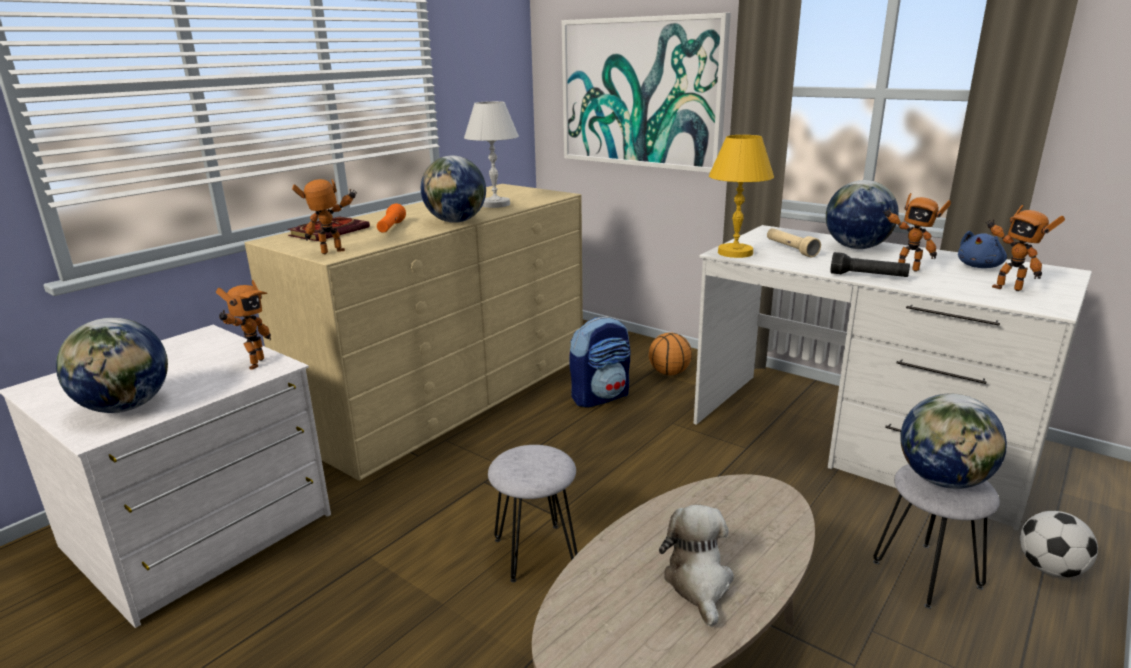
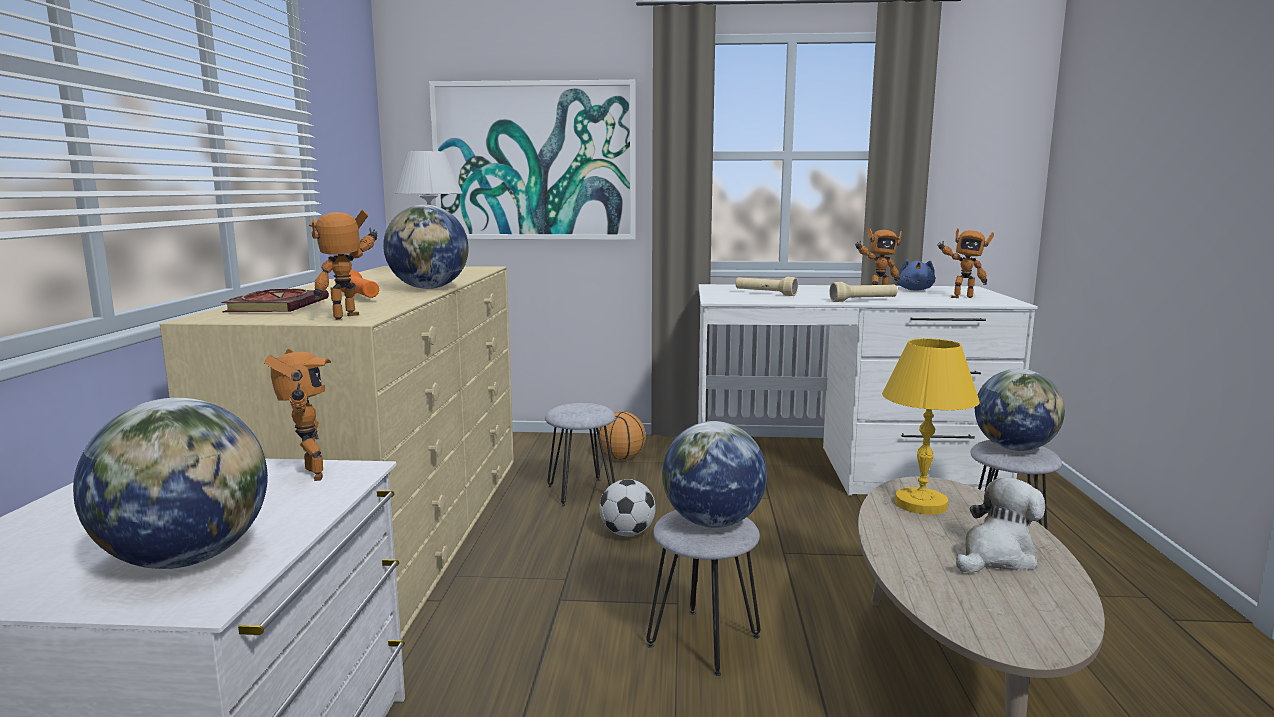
camera: 35 degrees left, 10 degrees down
backpack [569,316,630,408] -> grey stool [545,403,615,507]
plush toy [659,505,734,627] -> plush toy turned 90 degrees clockwise [956,478,1045,573]
yellow table lamp [709,135,774,258] -> yellow table lamp moved to [882,338,980,515]
globe [826,180,899,249] -> globe moved to [662,421,767,528]
black flashlight [830,252,910,277] -> beige flashlight [829,282,898,302]
football [1020,511,1098,577] -> football moved to [599,479,656,536]

